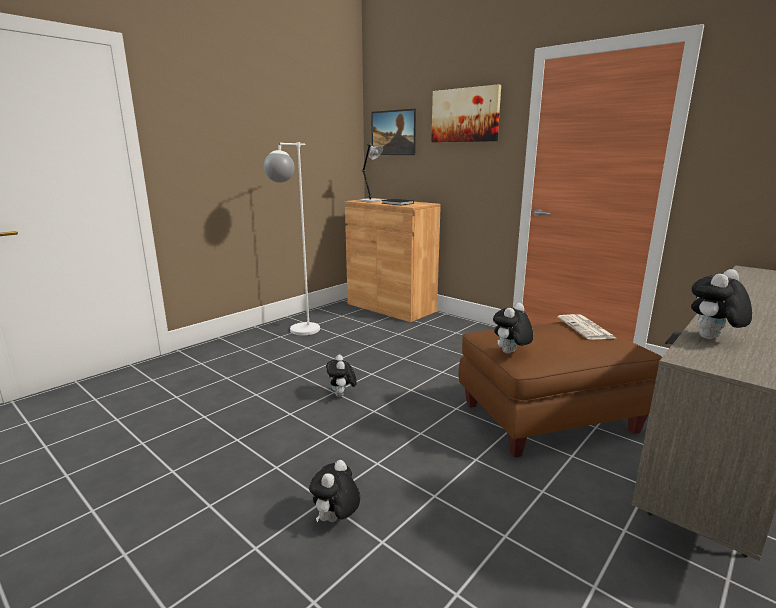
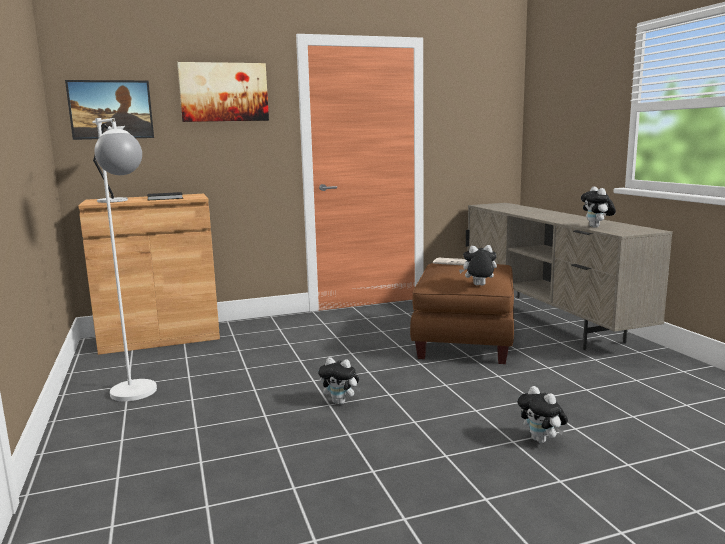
camera: 60 degrees left, 5 degrees down
plush toy [493,303,533,354] -> plush toy turned 105 degrees clockwise [459,245,497,286]

